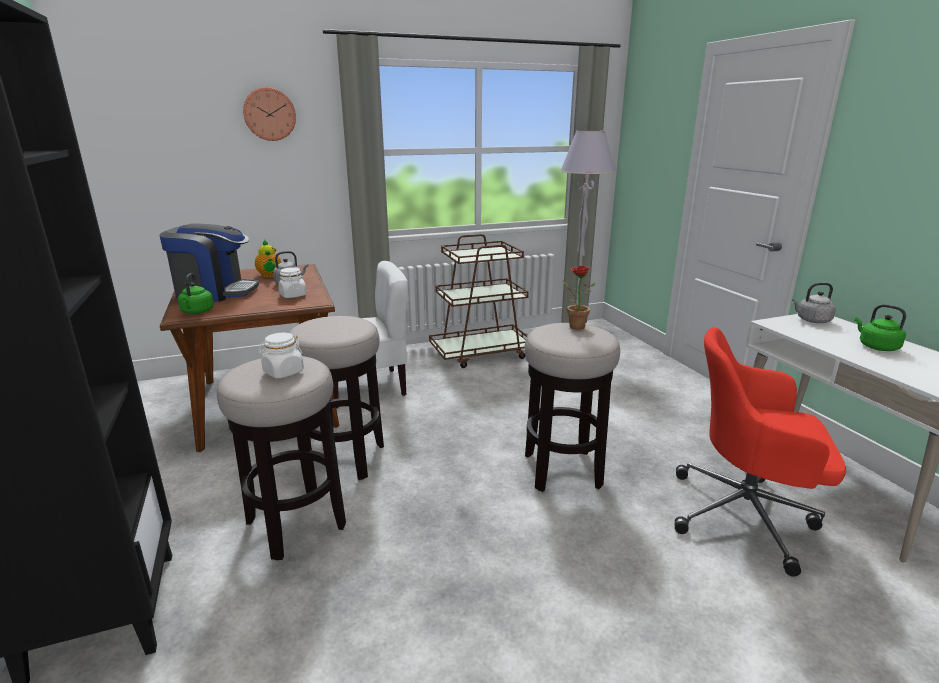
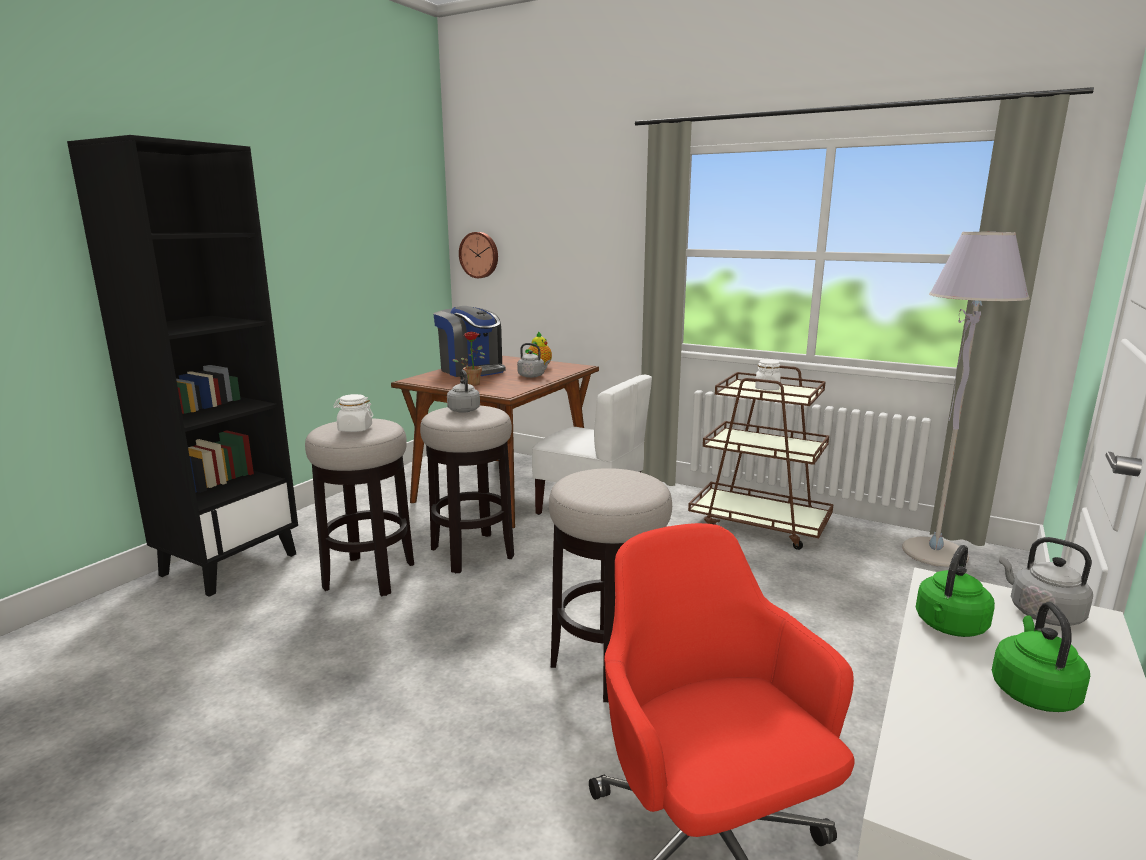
camera: 50 degrees right, 5 degrees down
green kettle [178,273,214,314] -> green kettle moved to [916,545,995,637]
wall clock [243,87,296,141] -> wall clock moved to [459,232,498,278]
white jar [278,267,307,298] -> white jar moved to [755,360,781,390]
potted plant [562,266,596,330] -> potted plant moved to [453,332,485,386]
none -> grey kettle [447,370,480,413]

